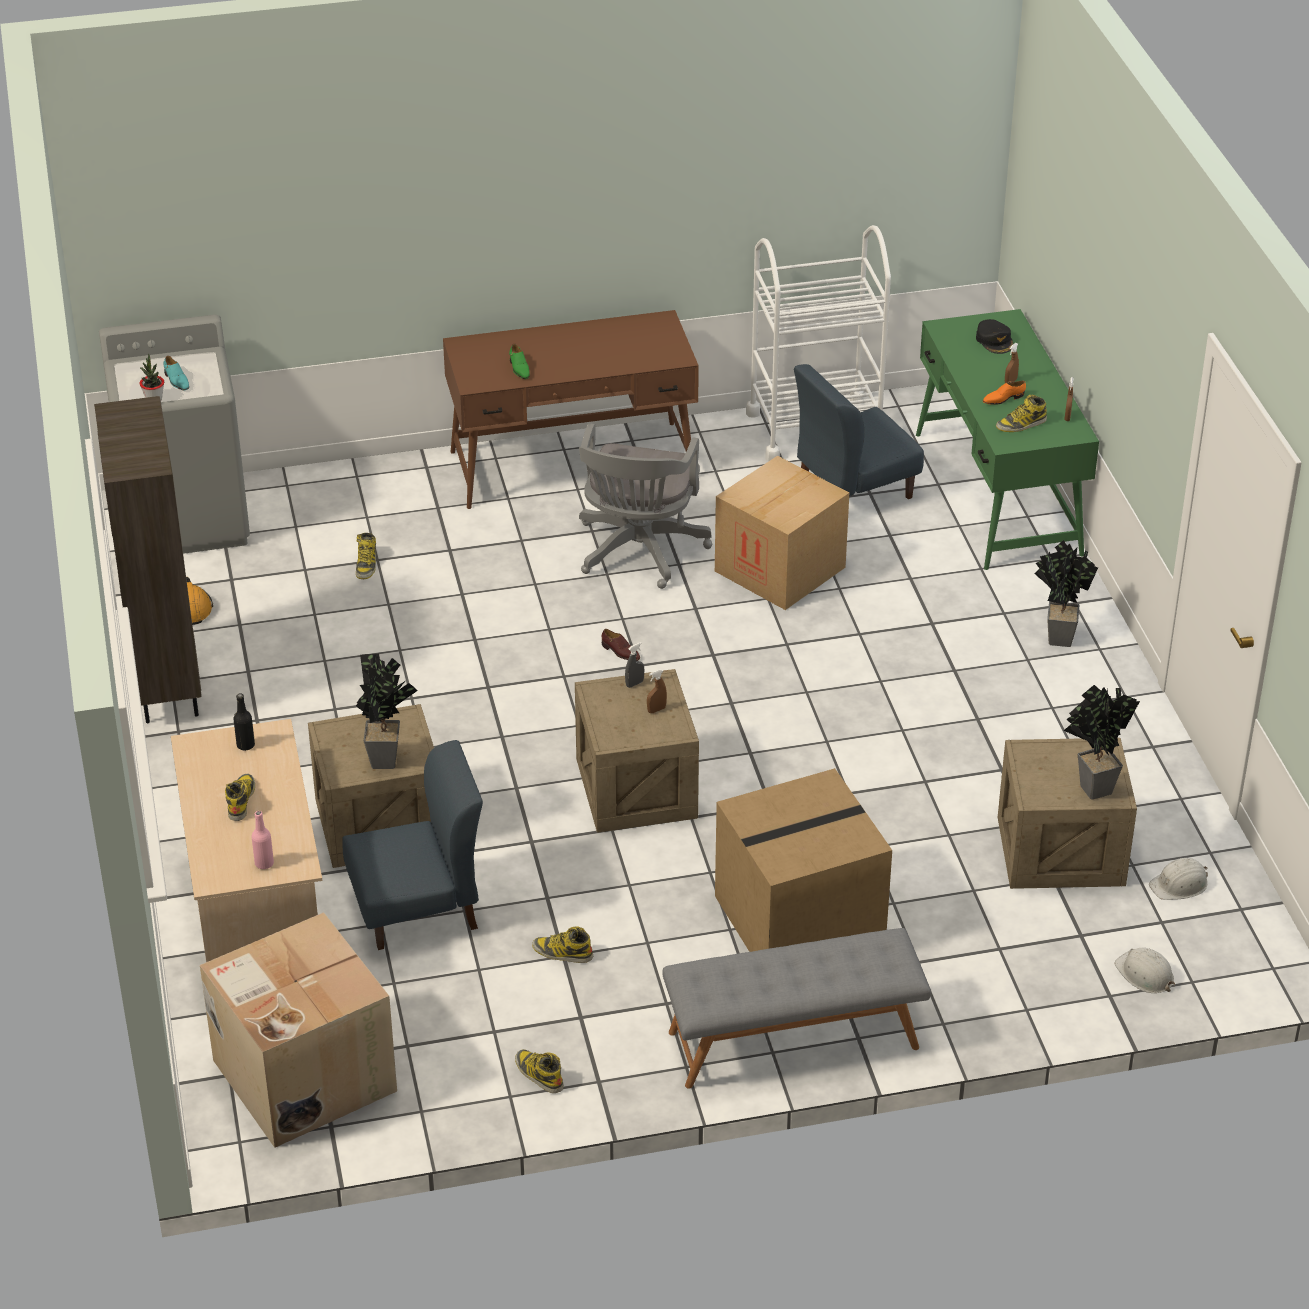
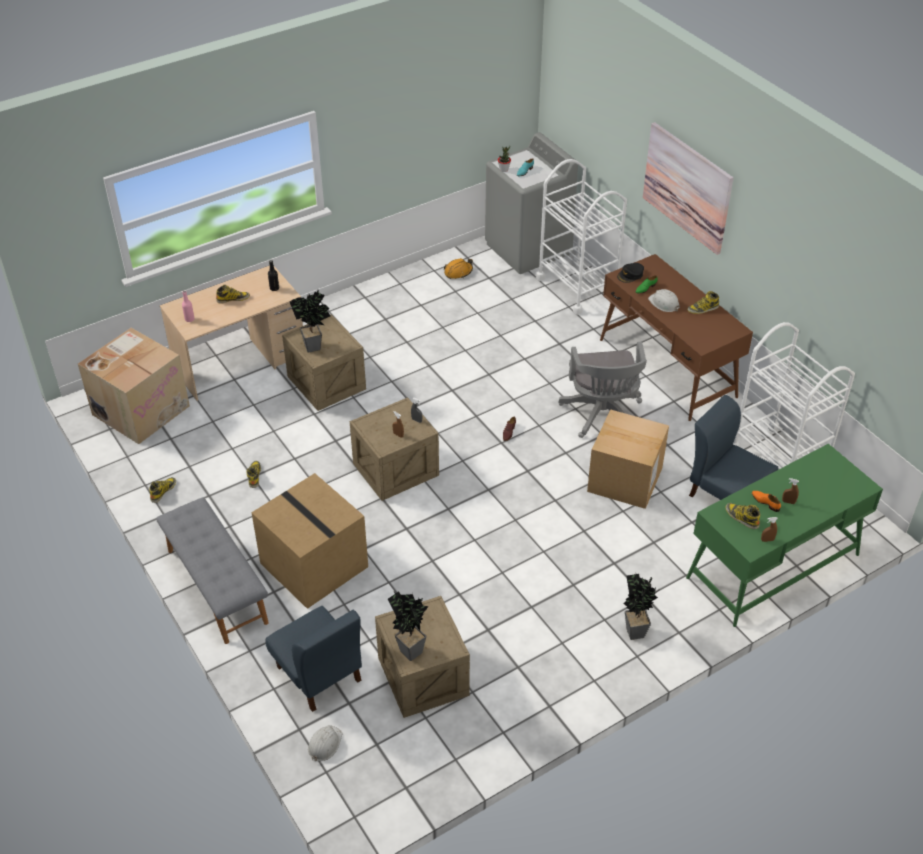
camera: 70 degrees right, 5 degrees up
brown bookcase [94,396,201,723] -> none
blue chair [343,740,483,950] -> blue chair moved to [266,606,362,712]
boot [356,533,376,579] -> boot moved to [687,291,719,314]
grey office chair [579,423,712,589] -> grey office chair turned 90 degrees counterclockwise [558,342,647,438]
black cap [976,319,1013,354] -> black cap moved to [617,263,644,283]
white hard hat [1149,858,1208,900] -> white hard hat moved to [648,289,680,312]
none -> white cart [536,159,627,315]
none -> picture [643,122,734,255]

